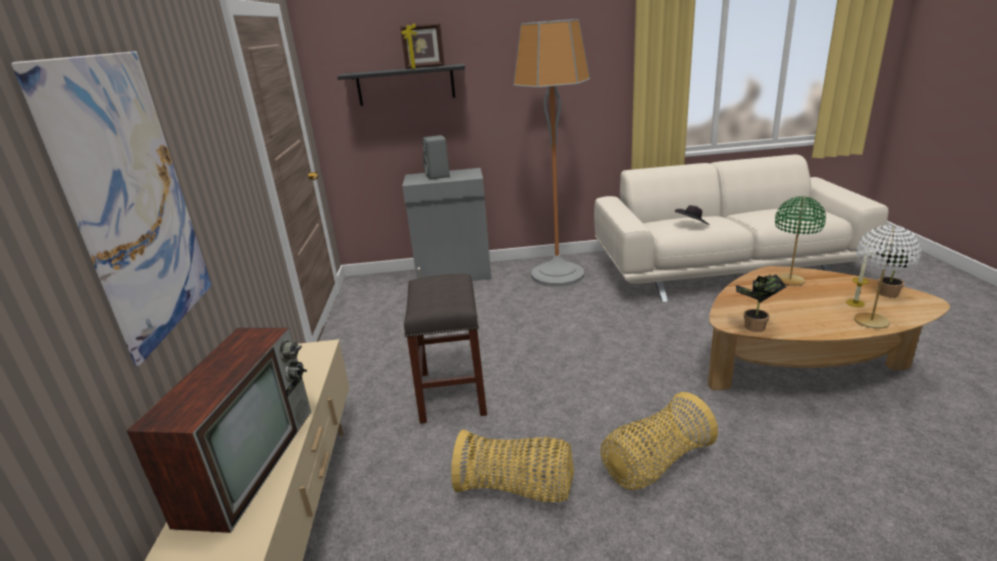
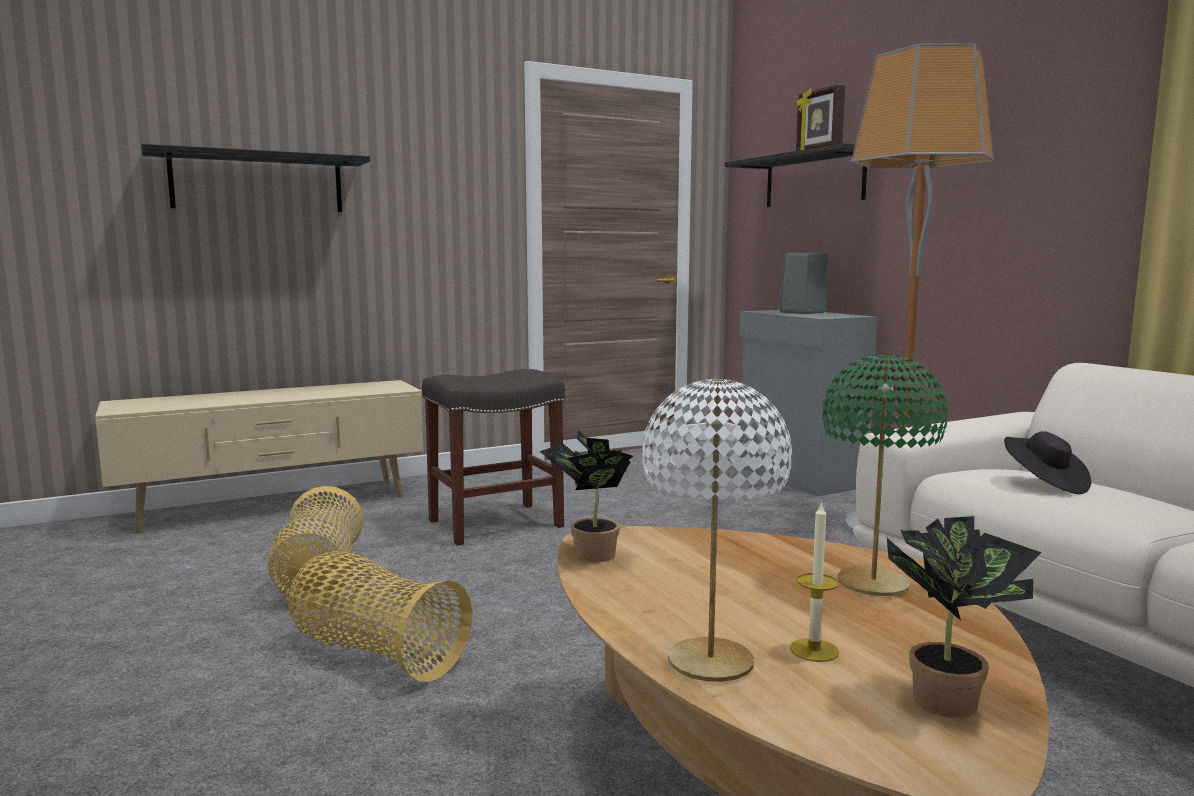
camera: 65 degrees right, 15 degrees down
picture [11,51,212,366] -> black shelf [141,144,370,212]
television [126,328,311,533] -> none

